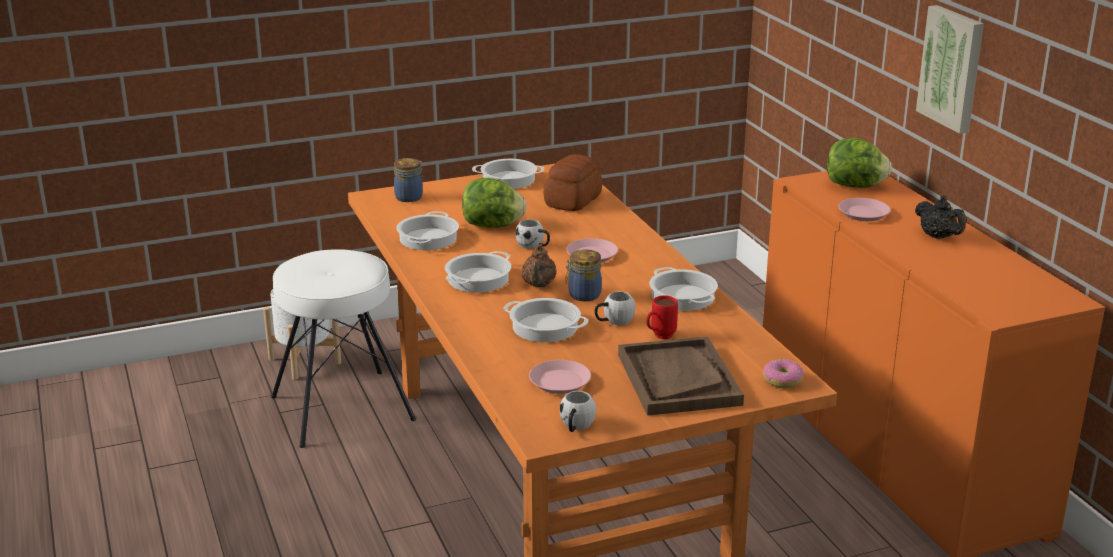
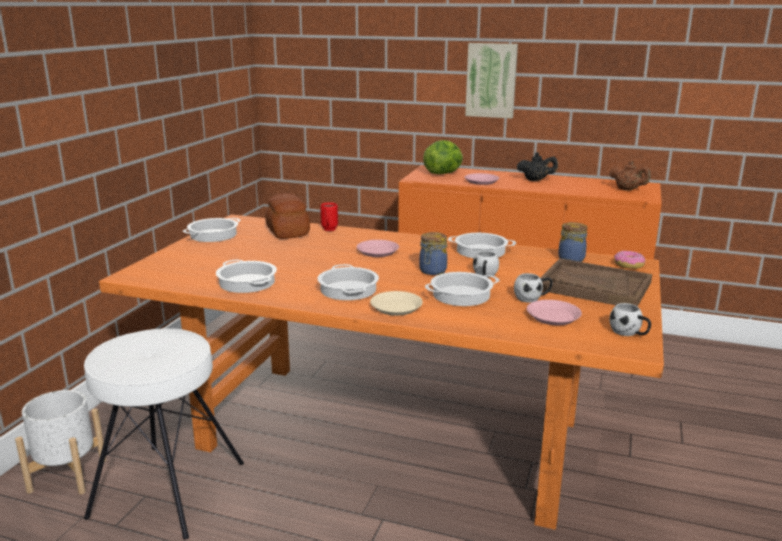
camera: 50 degrees left, 5 degrees down
jar [394,158,424,202] -> jar moved to [558,222,587,262]
lettuce [462,178,527,228] -> none
white mug [515,219,550,249] -> white mug moved to [514,273,553,303]
brown teapot [522,244,557,287] -> brown teapot moved to [609,160,650,190]
red mug [646,295,678,339] -> red mug moved to [320,202,338,231]
none -> beige plate [370,291,423,316]

